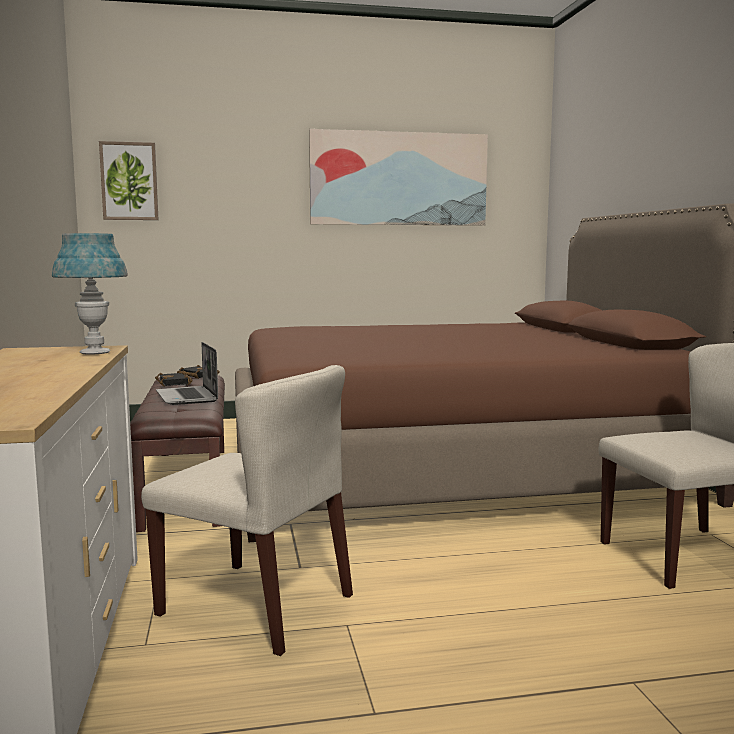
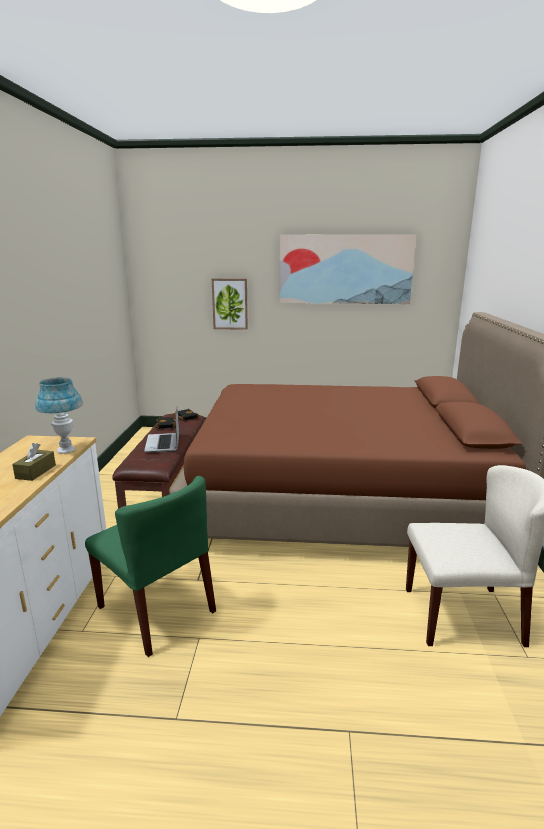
camera: 15 degrees right, 10 degrees up
picture [99,141,159,220] -> picture moved to [212,278,248,330]
beige chair [141,365,353,656] -> green chair [85,476,216,657]
none -> brown tissue box [12,443,56,481]

